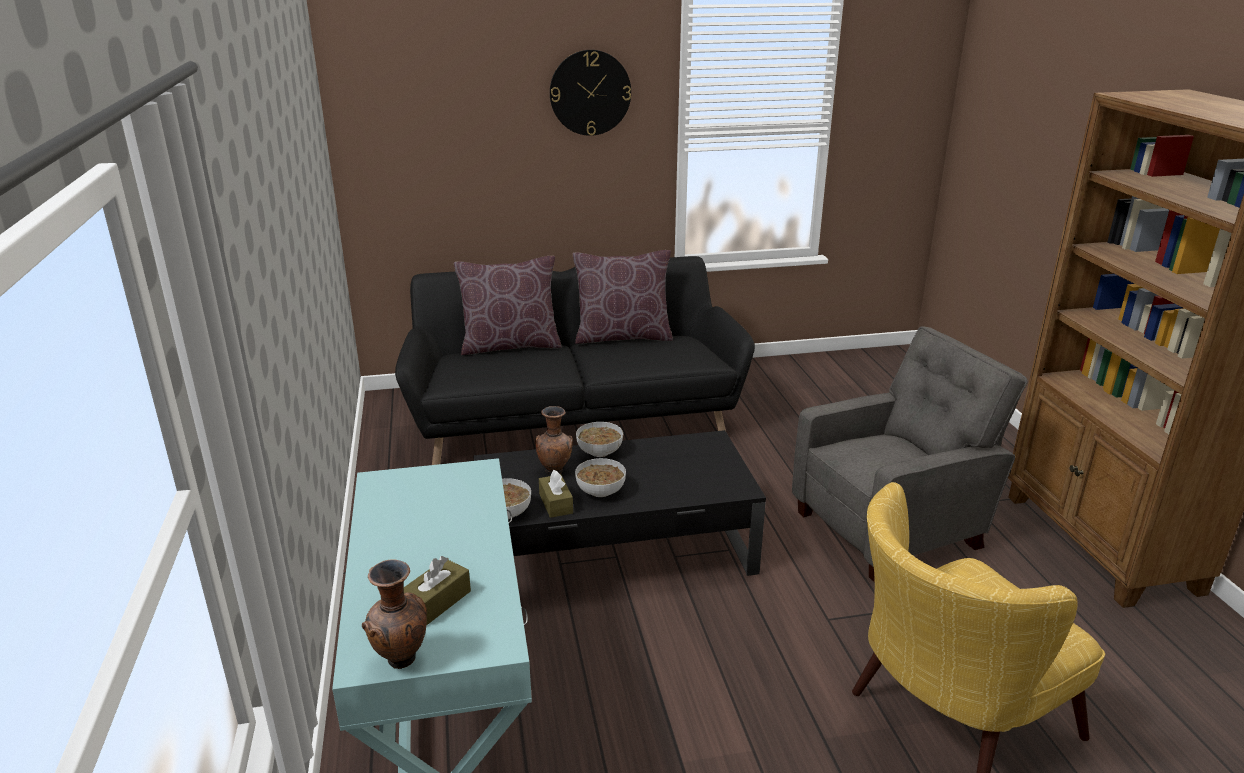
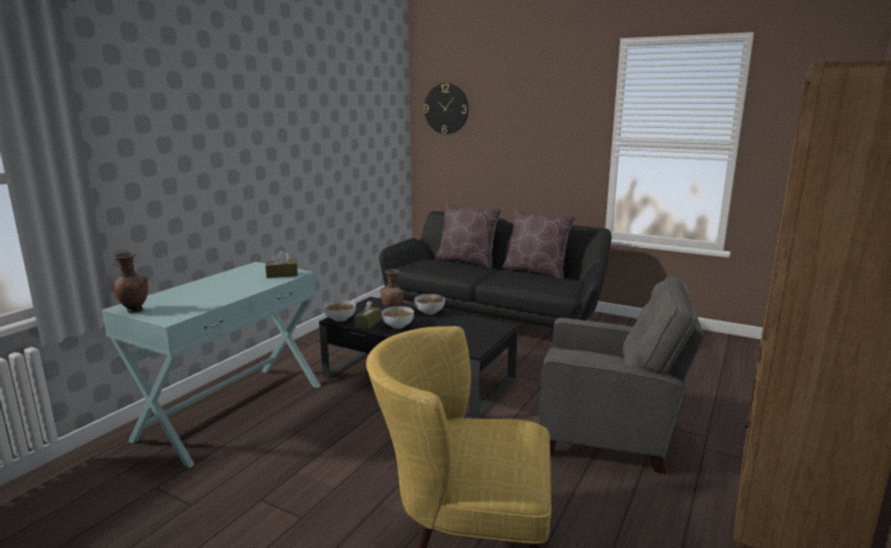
camera: 40 degrees right, 10 degrees down
brown tissue box [403,556,471,626] -> brown tissue box moved to [265,250,298,278]
wall clock [550,50,631,136] -> wall clock moved to [424,83,469,134]

